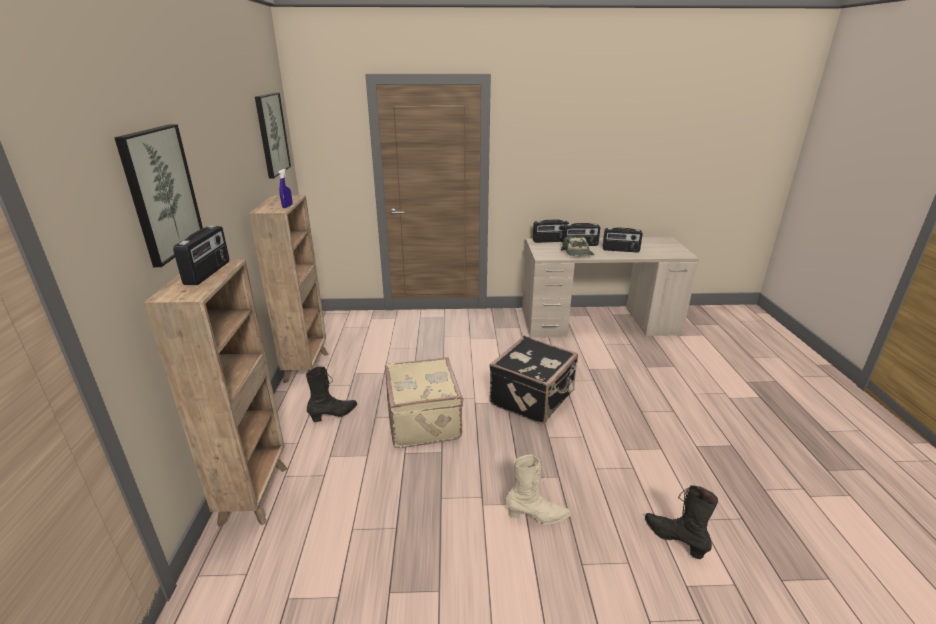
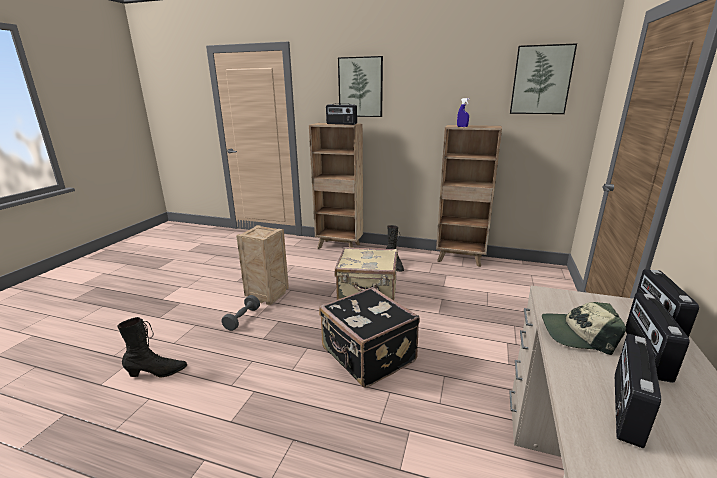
camera: 110 degrees right, 5 degrees down
beige boot [505,455,571,525] -> grey dumbbell [222,295,260,331]
none -> crate [236,225,289,305]

